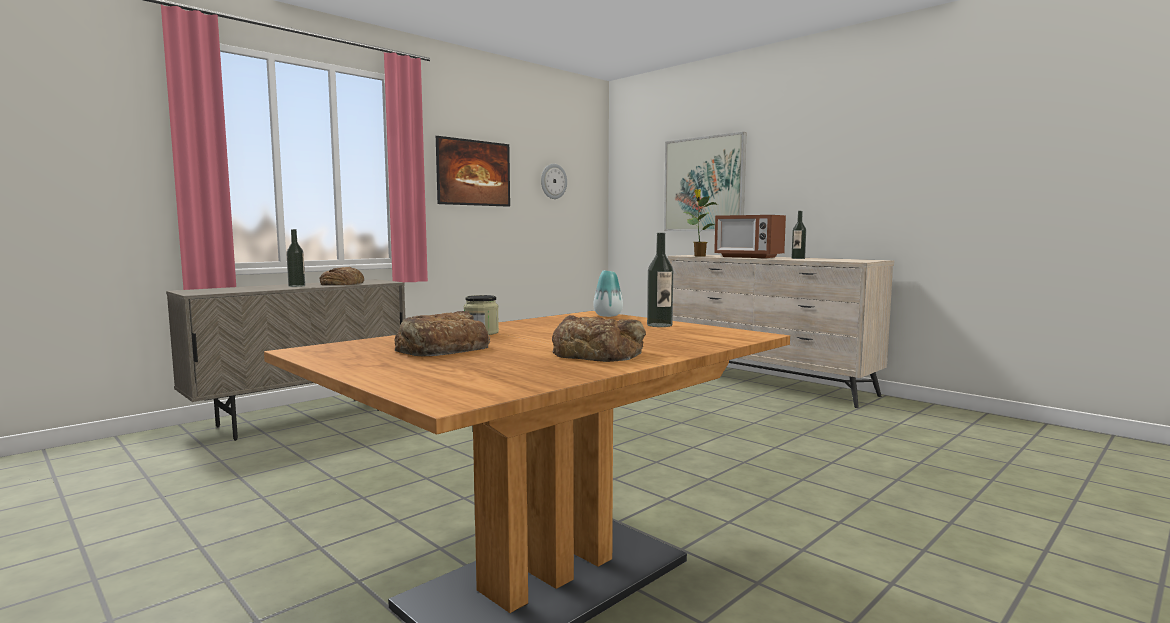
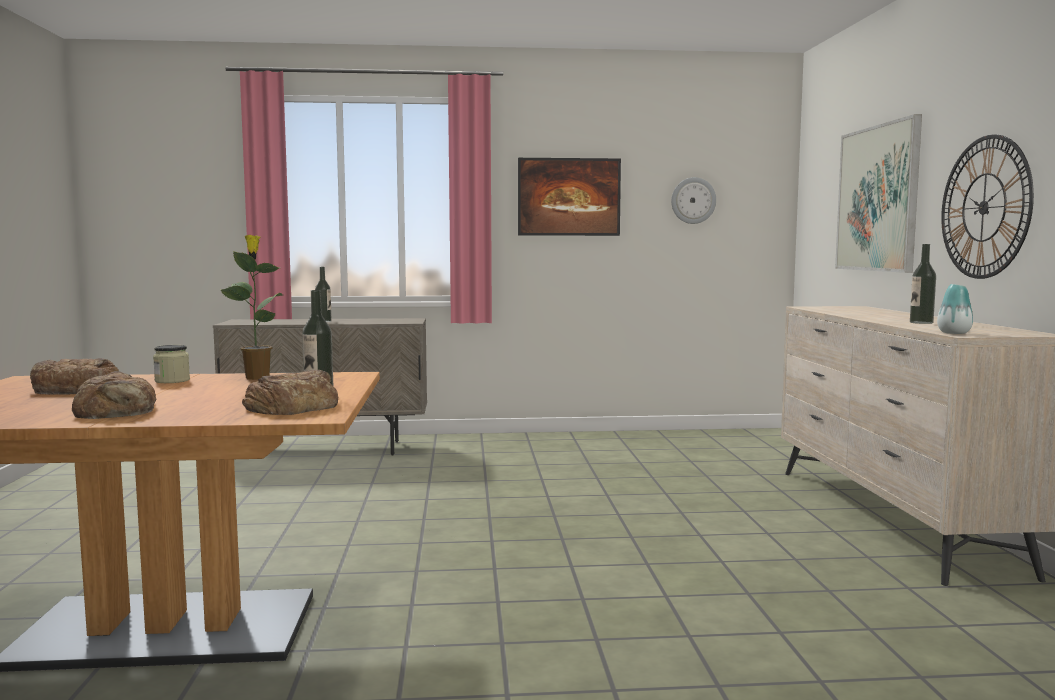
camera: 40 degrees right, 0 degrees up
bread [320,267,364,285] -> bread moved to [242,370,338,415]
vase [593,270,623,317] -> vase moved to [937,284,973,334]
potted plant [683,189,718,257] -> potted plant moved to [221,235,283,380]
microwave [714,215,786,258] -> none
none -> wall clock [941,135,1034,279]

